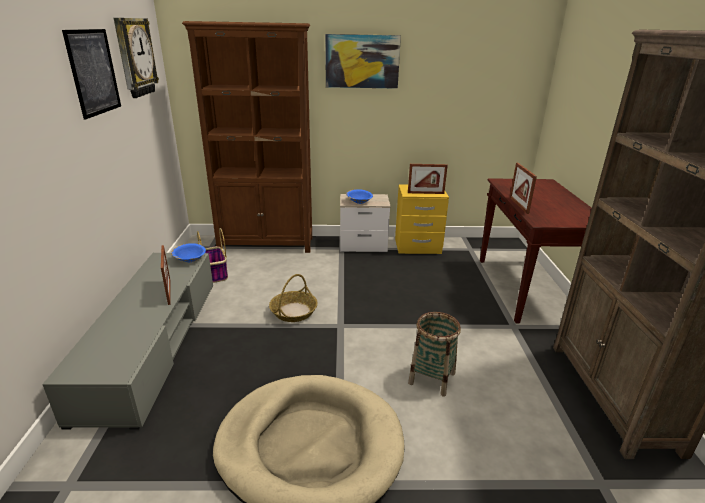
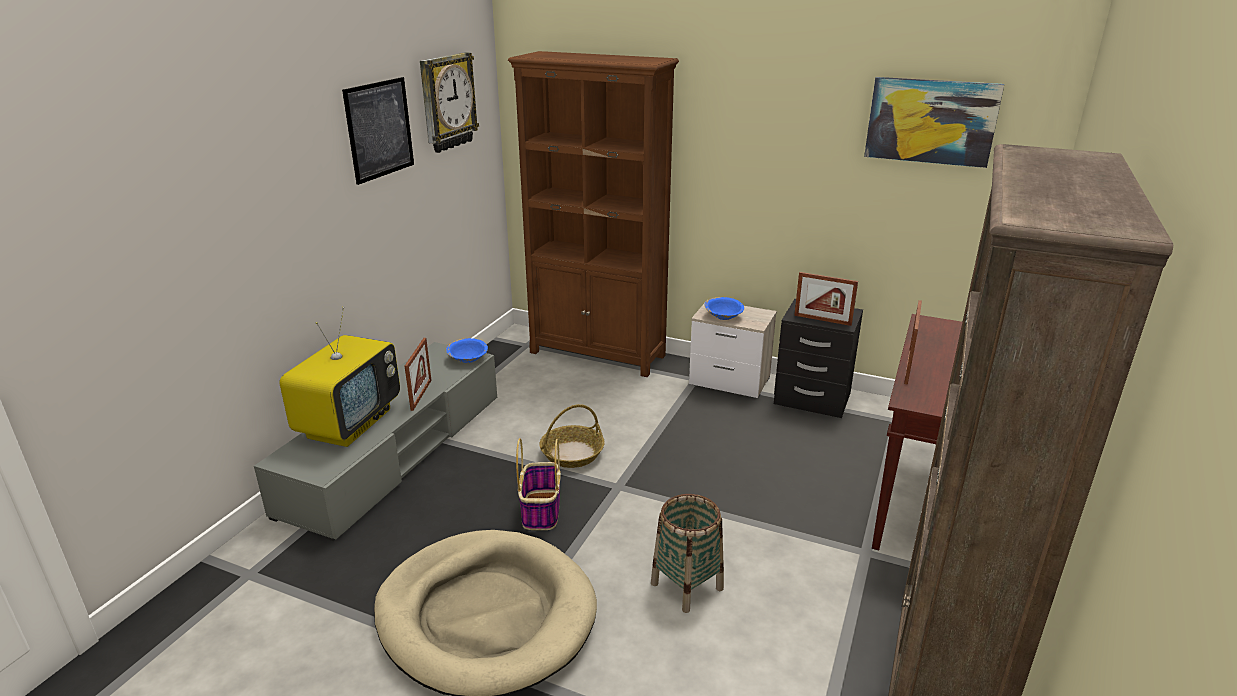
camera: 25 degrees right, 0 degrees up
basket [197,228,228,283] -> basket moved to [516,438,561,530]
picture [325,34,401,89] -> picture moved to [864,77,1004,168]
yellow nightstand [395,184,449,254] -> black nightstand [774,299,863,418]
none -> television [279,307,400,447]

